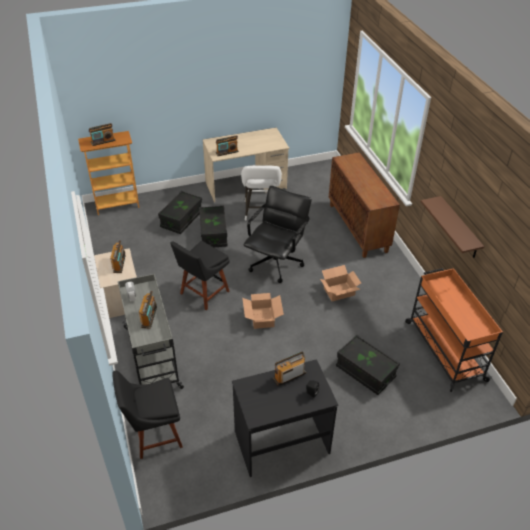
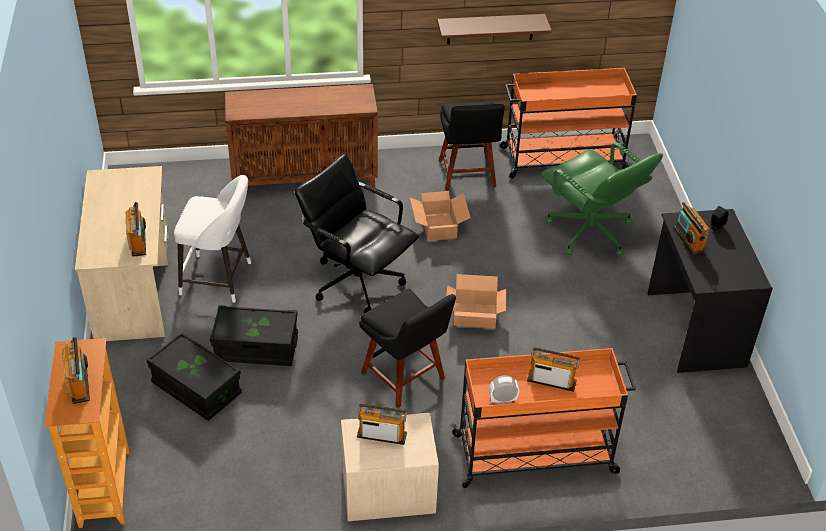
camera: 80 degrees left, 0 degrees up
black chair [112,371,183,459] -> black chair moved to [439,102,505,190]
grey cart [118,274,184,389] -> orange cart [451,348,636,488]
black storage box [336,335,400,395] -> green office chair [541,142,663,256]

